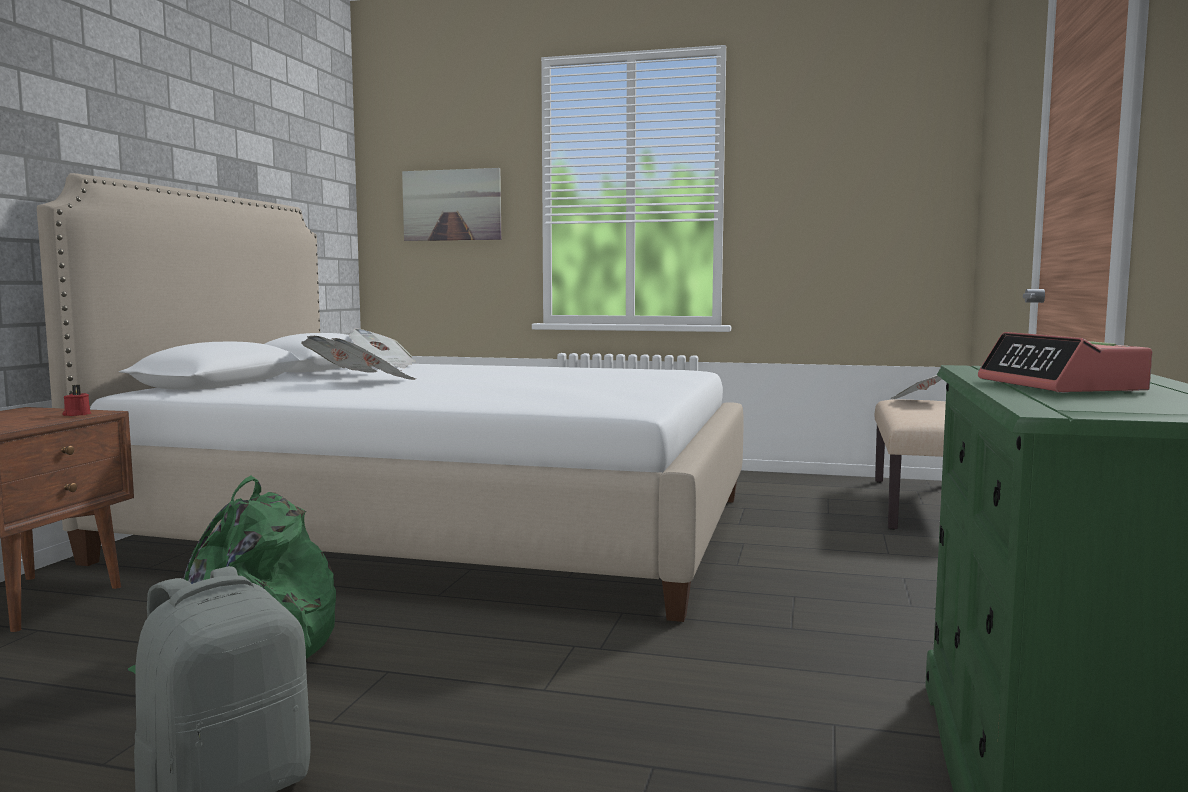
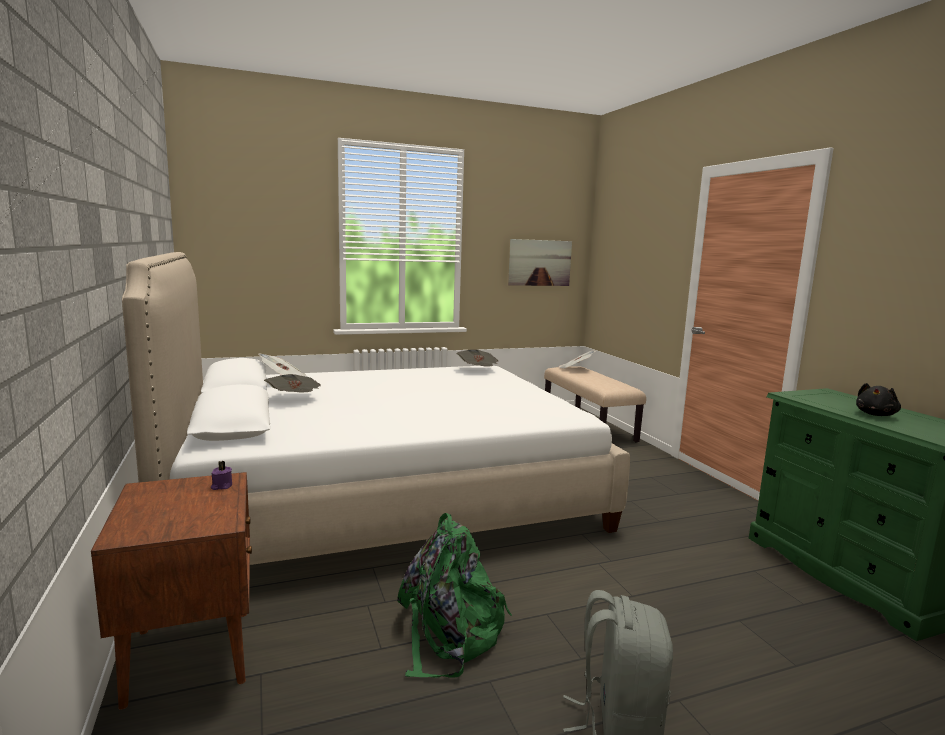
camera: 35 degrees left, 5 degrees up
red candle [62,385,91,416] -> purple candle [211,461,232,490]
newspaper [332,338,416,380] -> newspaper moved to [456,349,498,367]
picture [402,168,501,241] -> picture moved to [508,239,572,286]
alarm clock [978,332,1152,393] -> black plush toy [856,383,901,416]

